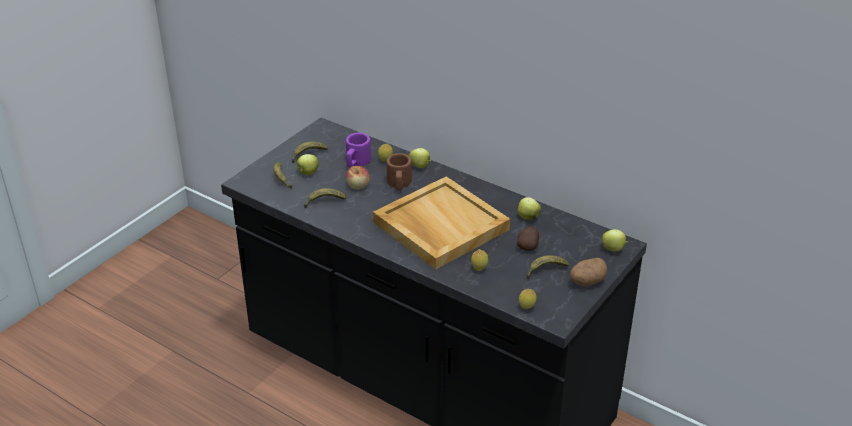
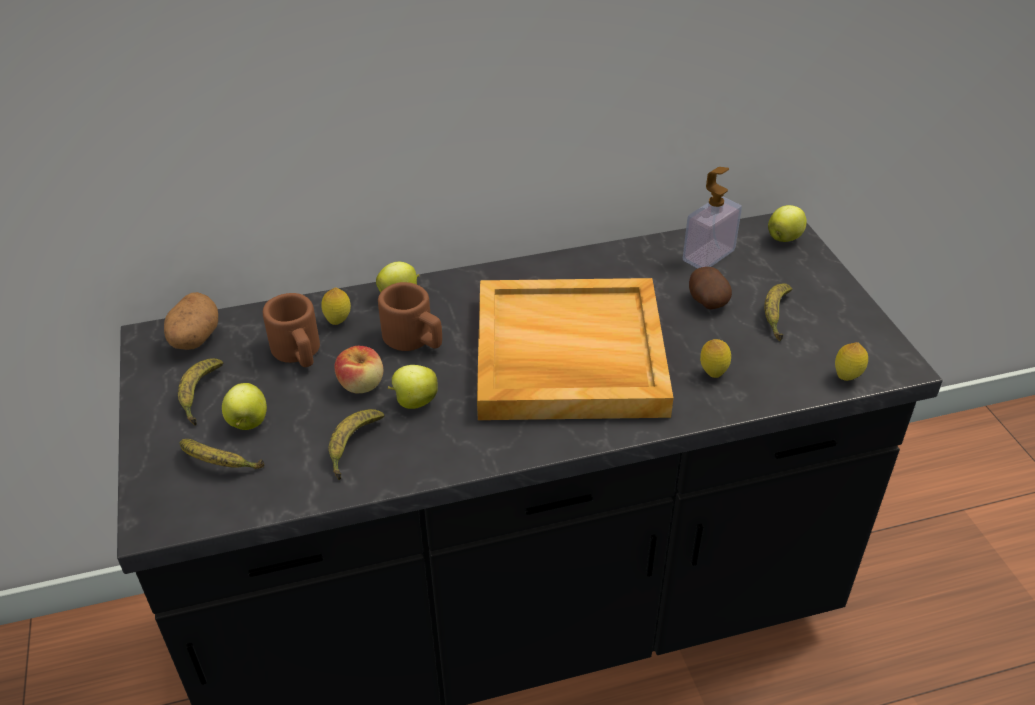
camera: 50 degrees left, 5 degrees up
purple mug [346,133,371,168] -> brown mug [263,293,320,367]
apple [518,197,541,220] -> apple moved to [387,365,438,409]
potato [570,258,607,286] -> potato moved to [164,292,218,350]
none -> soap dispenser [683,167,742,268]

